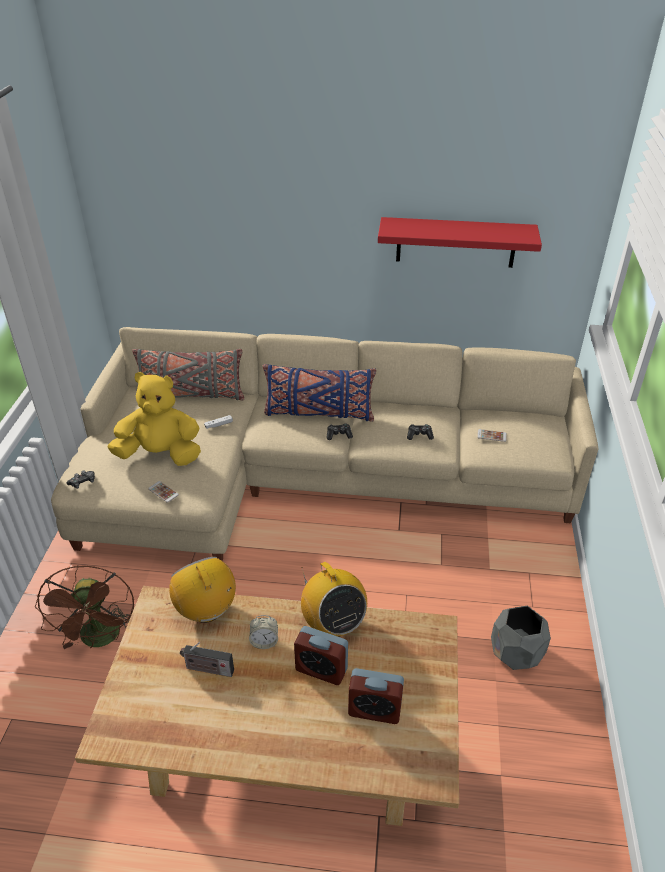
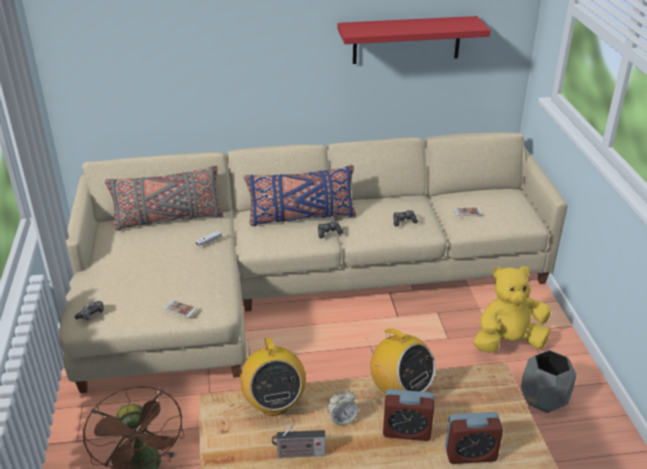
camera: 15 degrees left, 5 degrees down
yellow plush toy [107,372,201,466] -> yellow plush toy moved to [474,266,551,352]
radio [169,557,236,623] -> radio turned 150 degrees counterclockwise [240,338,306,416]

